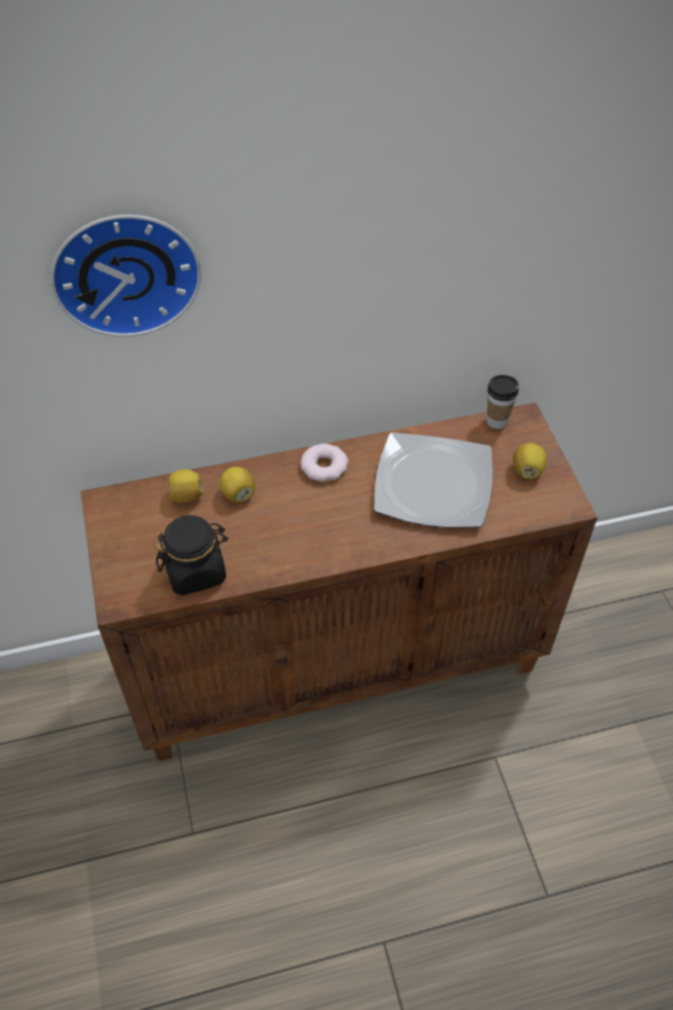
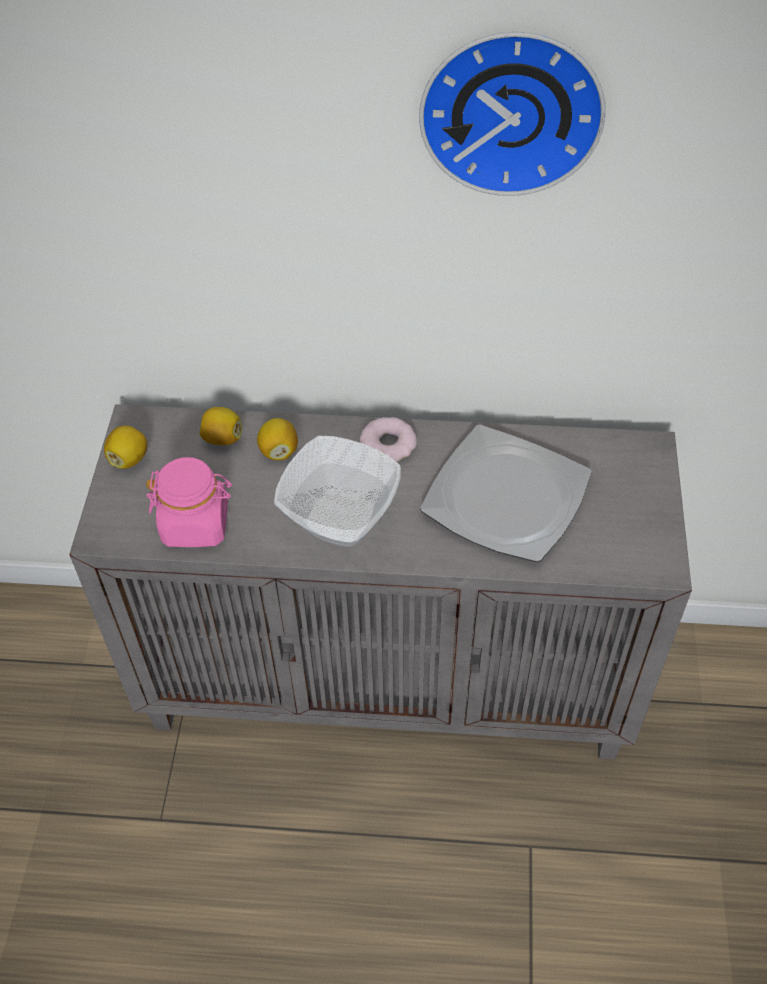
camera: 20 degrees right, 0 degrees up
wall clock [50,215,201,337] -> wall clock moved to [419,32,606,196]
brown cabinet [81,403,597,761] -> grey cabinet [69,404,692,760]
black jar [155,515,228,596] -> pink jar [146,457,232,547]
cup [487,375,519,429] -> none
lemon [513,443,547,479] -> lemon moved to [104,426,147,469]
none -> bowl [274,436,401,547]

